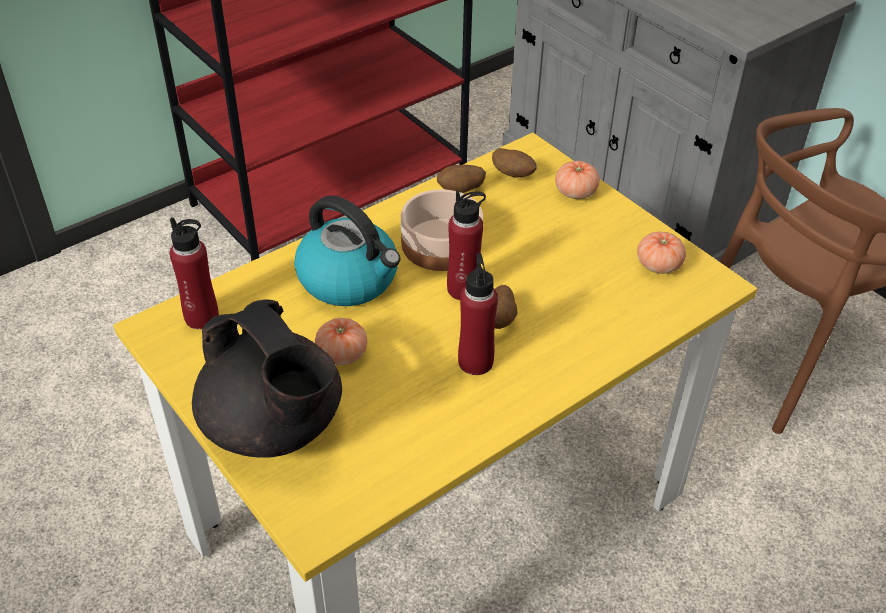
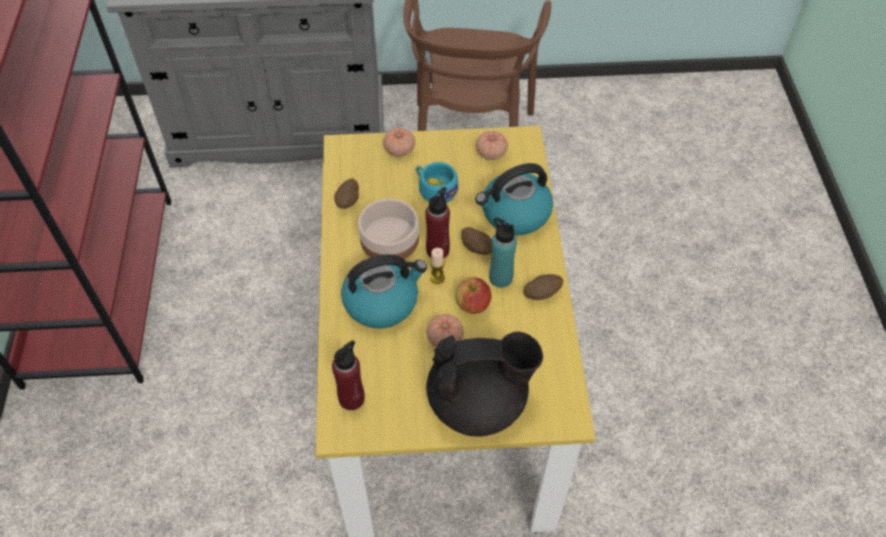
camera: 55 degrees left, 10 degrees up
red bottle [458,253,498,375] -> turquoise bottle [489,218,517,288]
potato [492,148,537,177] -> potato moved to [523,274,563,300]
none -> turquoise cup [416,162,458,203]
none -> candle [430,248,445,284]
none -> apple [455,277,491,314]
none -> kettle [475,163,553,235]

